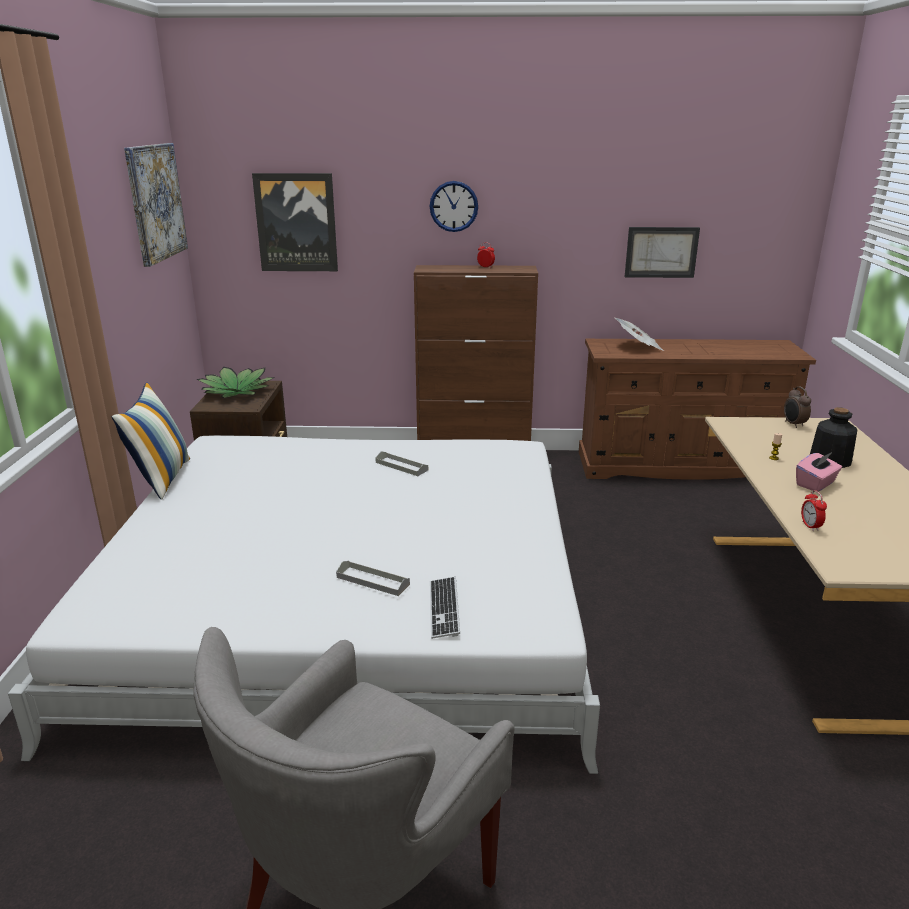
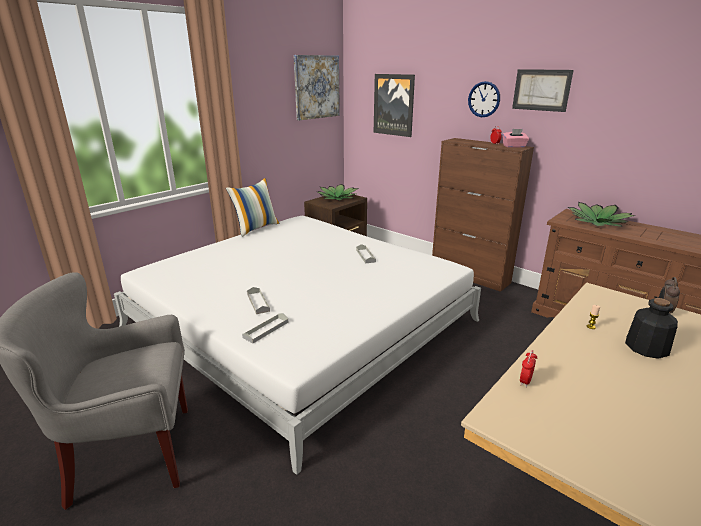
camera: 40 degrees right, 0 degrees up
keyboard [430,577,460,639] -> grey tray [242,313,288,343]
newspaper [615,318,664,351] -> potted plant [568,202,636,227]
picture [625,227,700,278] -> picture moved to [512,69,574,112]
pink tissue box [796,452,842,492] -> pink tissue box moved to [502,129,529,148]

